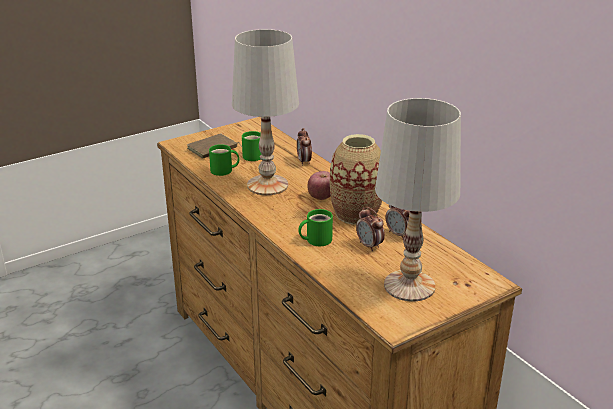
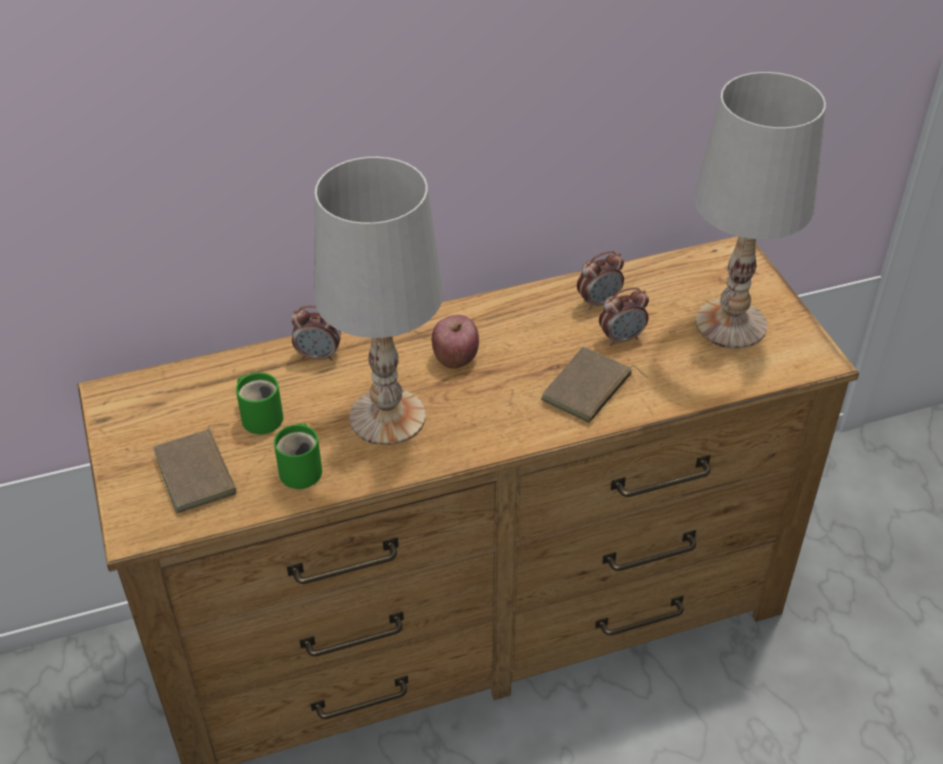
camera: 75 degrees left, 15 degrees up
green mug [298,209,333,246] -> brown book [541,347,647,423]
vase [330,134,382,225] -> none

